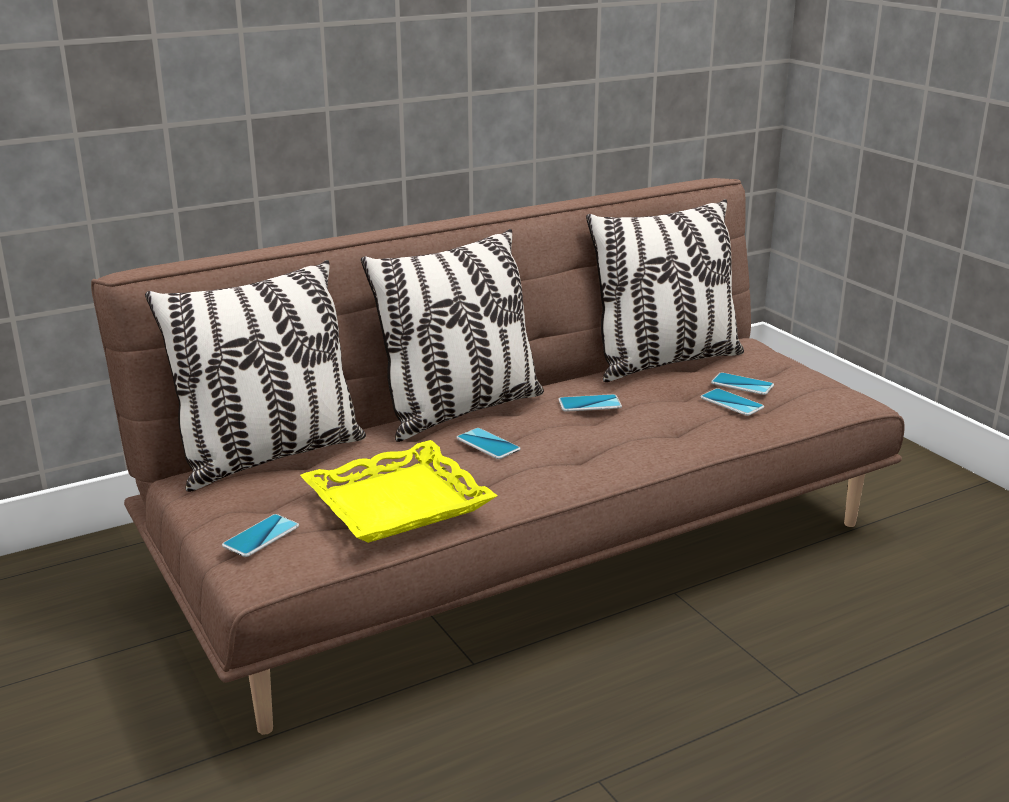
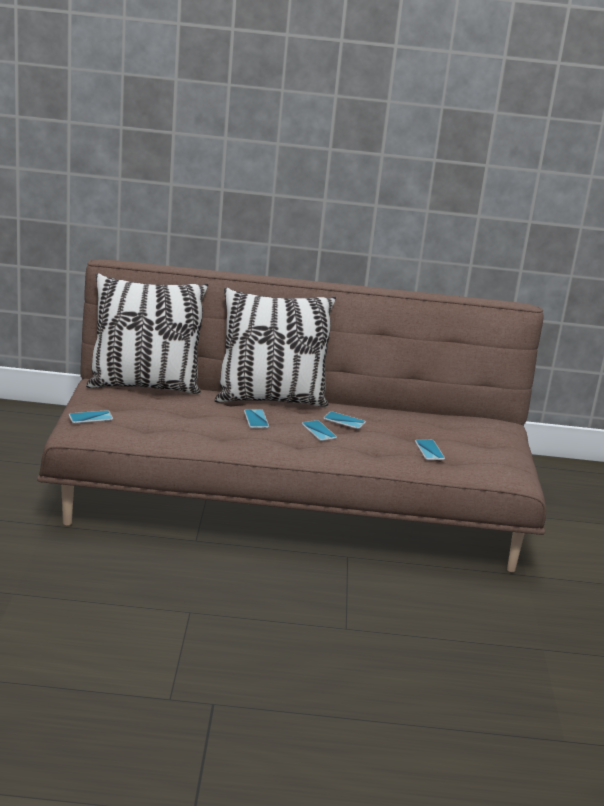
camera: 30 degrees right, 0 degrees up
yellow tray [300,440,497,543] -> none
pillow [586,199,744,382] -> none
phone [711,372,774,395] -> phone moved to [302,420,337,441]

